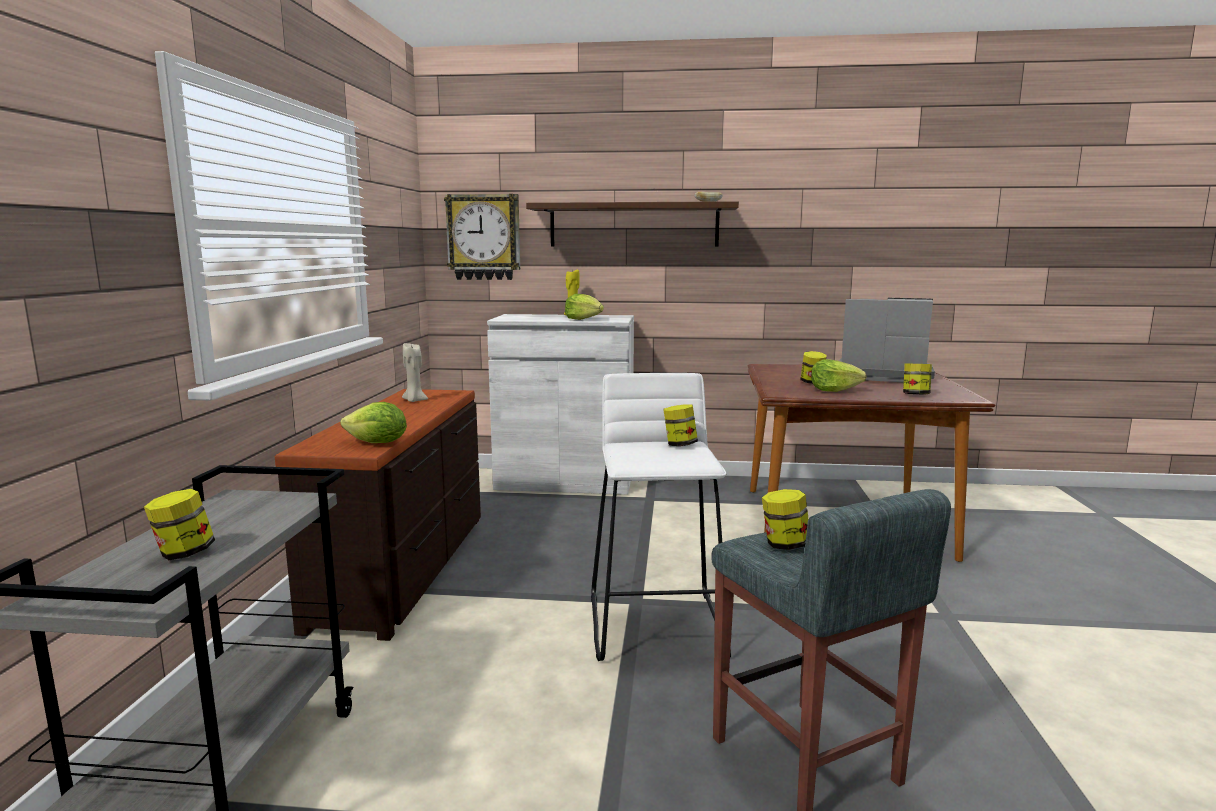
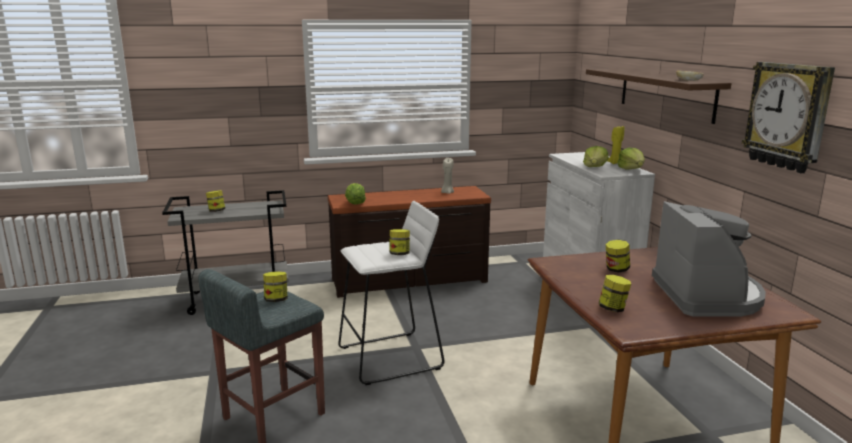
camera: 70 degrees right, 5 degrees up
wall clock [444,194,520,280] -> wall clock moved to [742,62,835,173]
lettuce [811,359,867,392] -> lettuce moved to [617,147,645,170]

